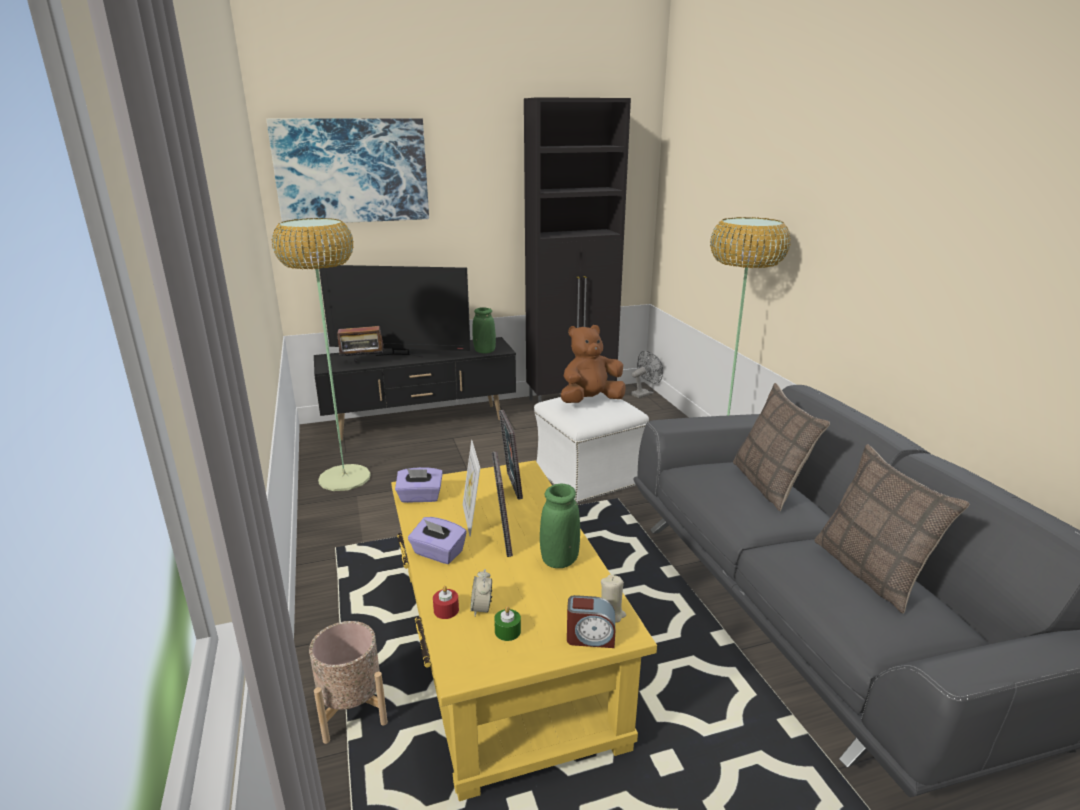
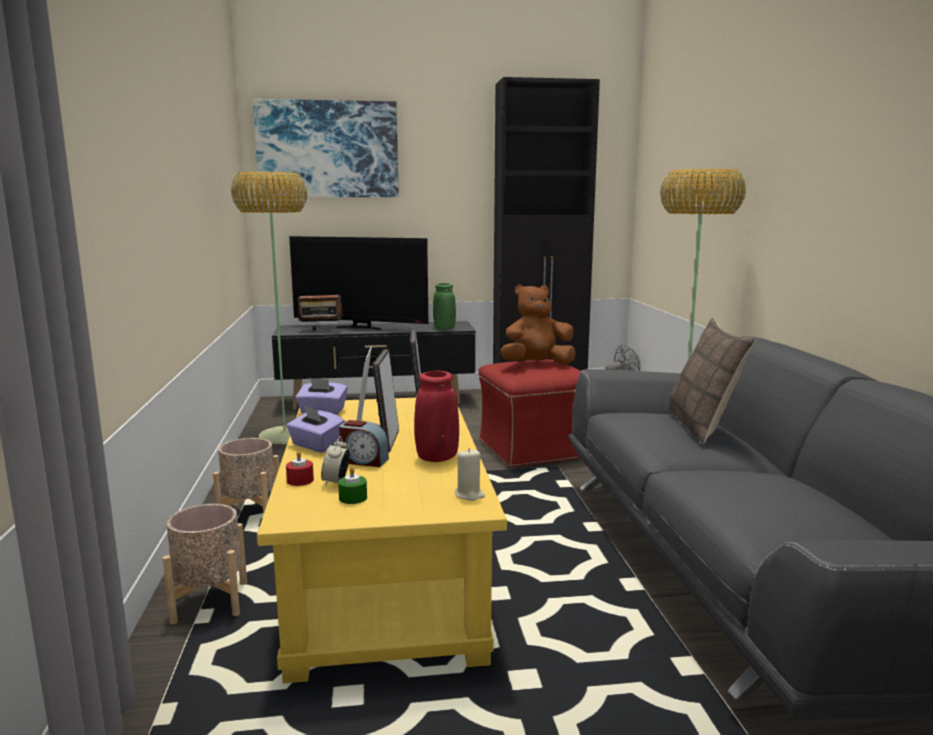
camera: 10 degrees right, 10 degrees down
white ottoman [534,392,649,503] -> red ottoman [478,359,581,468]
green vase [540,484,580,568] -> red vase [414,371,459,462]
alarm clock [567,595,615,648] -> alarm clock moved to [339,420,389,467]
pillow [814,444,970,614] -> none
none -> beige planter [213,438,279,515]

